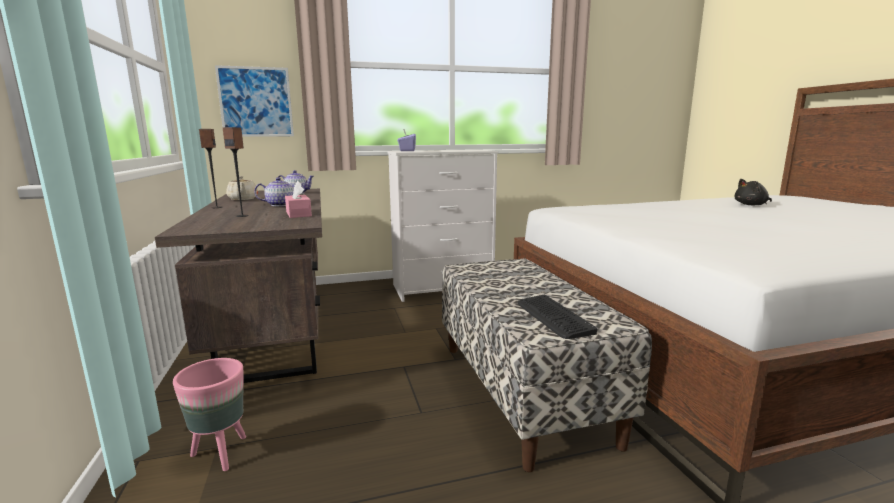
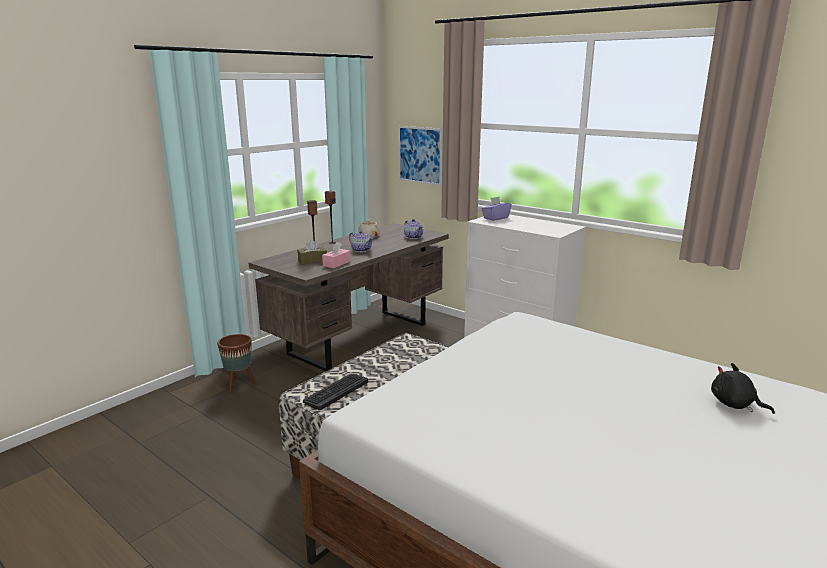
camera: 55 degrees right, 5 degrees up
pink planter [173,358,246,471] -> brown planter [217,334,256,392]
none -> brown tissue box [297,239,327,265]

